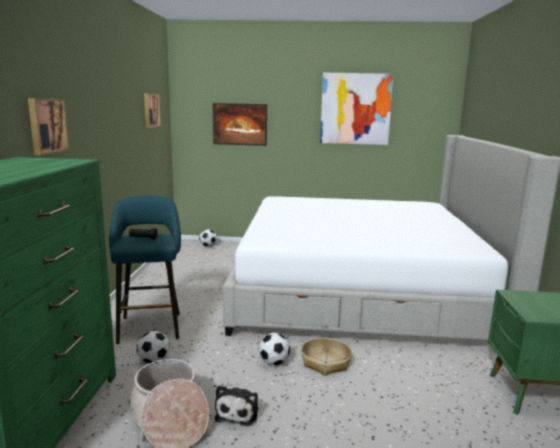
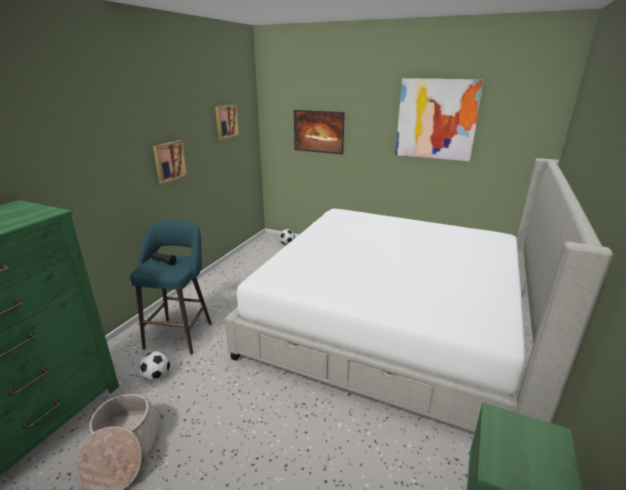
camera: 20 degrees right, 10 degrees up
picture [28,98,69,155] -> picture moved to [153,140,188,184]
plush toy [215,385,258,426] -> none
football [258,333,290,365] -> none
basket [301,338,352,376] -> none

